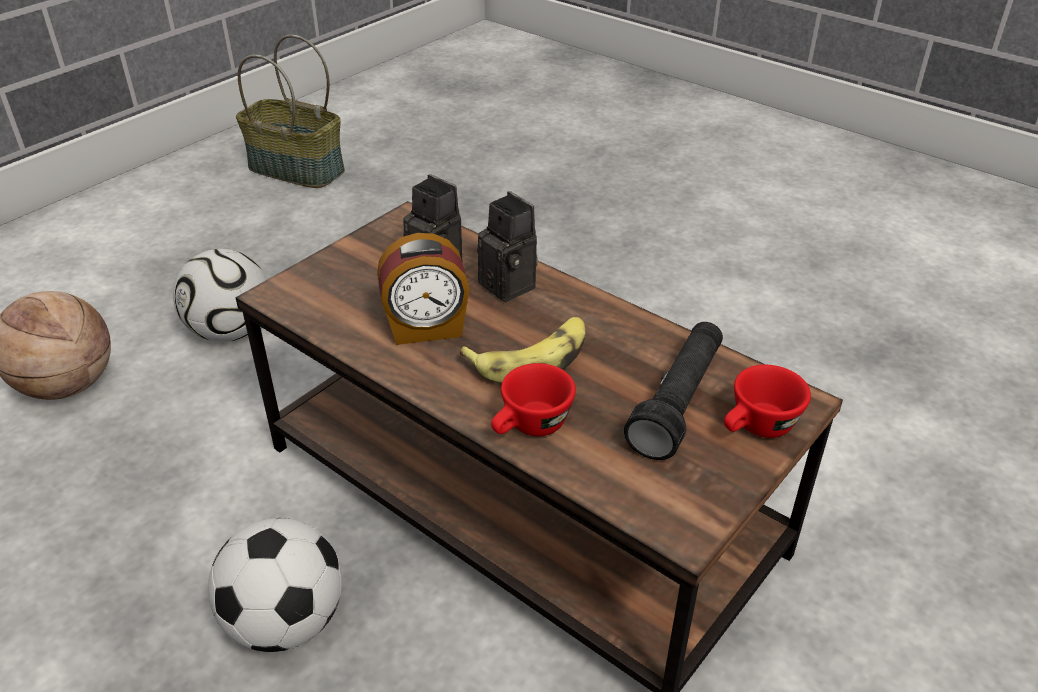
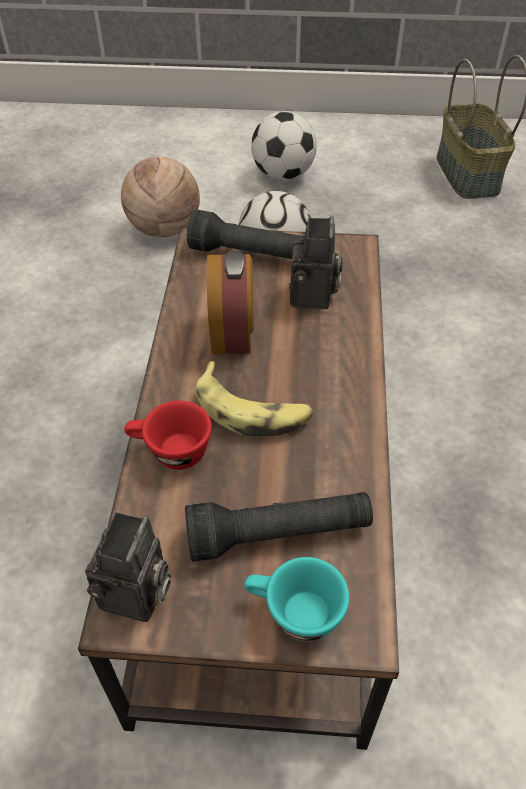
camera: 55 degrees right, 10 degrees up
football [208,518,342,652] -> football moved to [251,111,317,180]
alarm clock [377,233,470,345] -> alarm clock turned 135 degrees counterclockwise [207,251,254,354]
camera [477,191,538,302] -> camera moved to [85,512,171,622]
red cup [724,365,811,438] -> turquoise cup [244,557,349,642]
none -> black flashlight [187,210,305,259]

